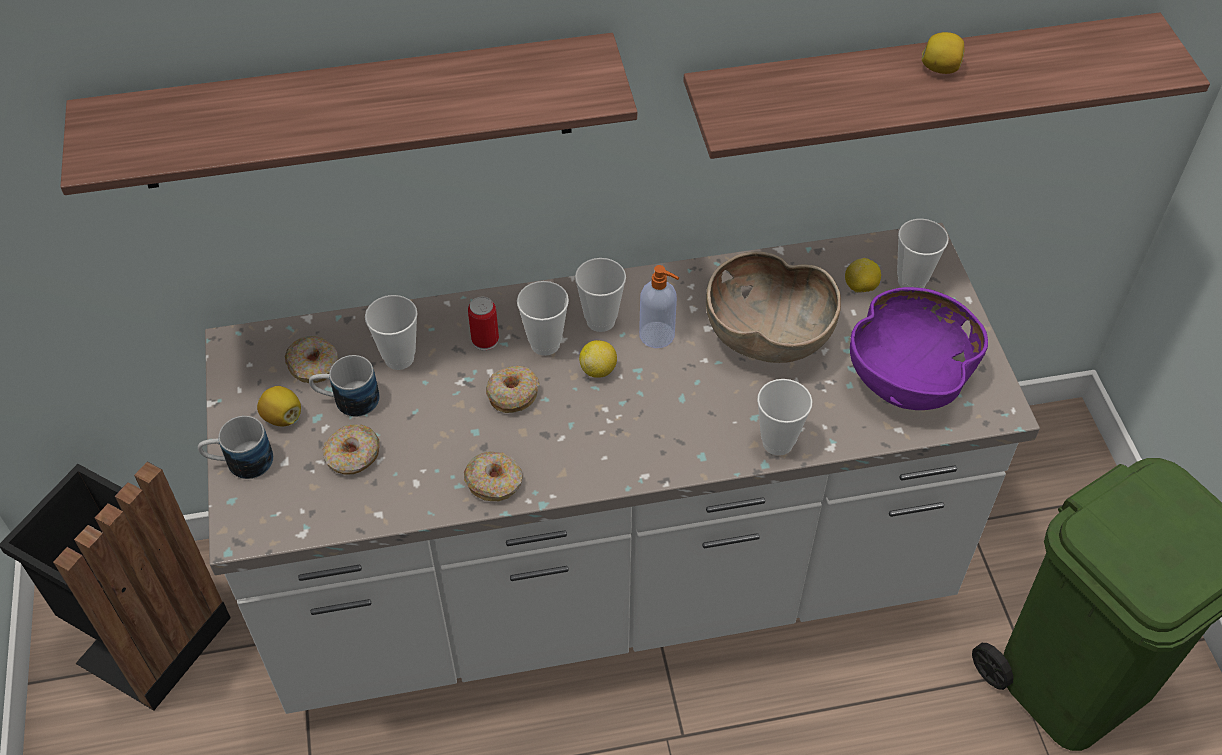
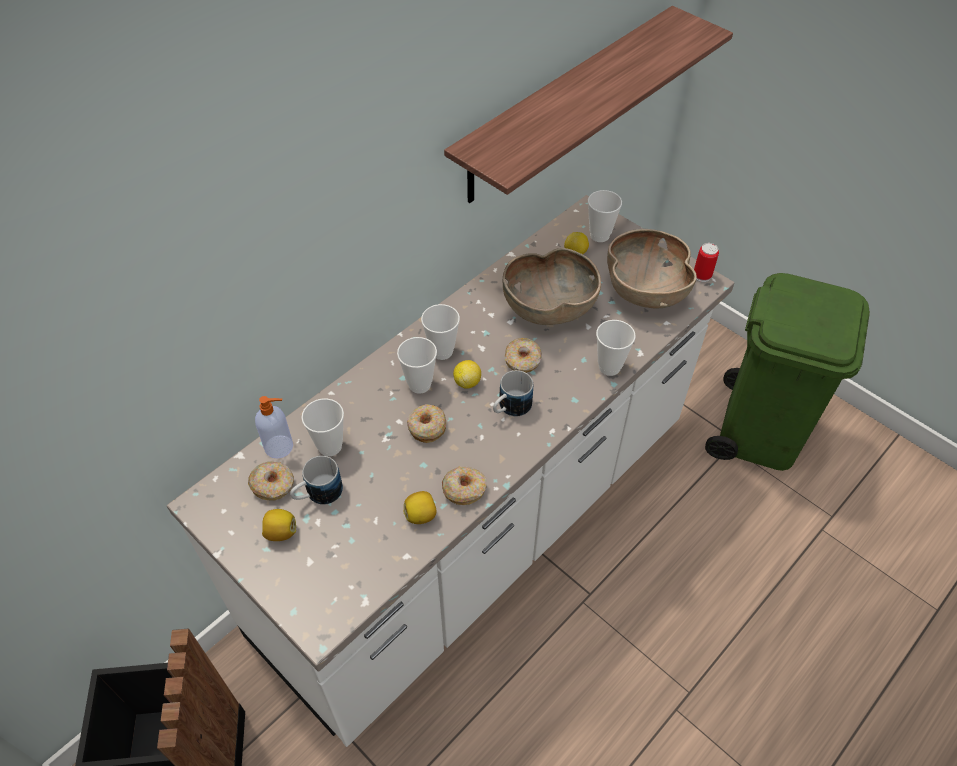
camera: 35 degrees left, 0 degrees up
shelf [60,33,637,195] -> none
mug [198,416,273,479] -> mug moved to [493,370,533,417]
donut [323,425,379,475] -> donut moved to [505,338,542,373]
can [468,297,499,351] -> can moved to [694,243,719,282]
soap dispenser [639,265,679,348] -> soap dispenser moved to [255,396,293,459]
purple bowl [850,287,988,410] -> brown bowl [607,229,697,309]
lemon [922,32,965,74] -> lemon moved to [403,491,437,524]

